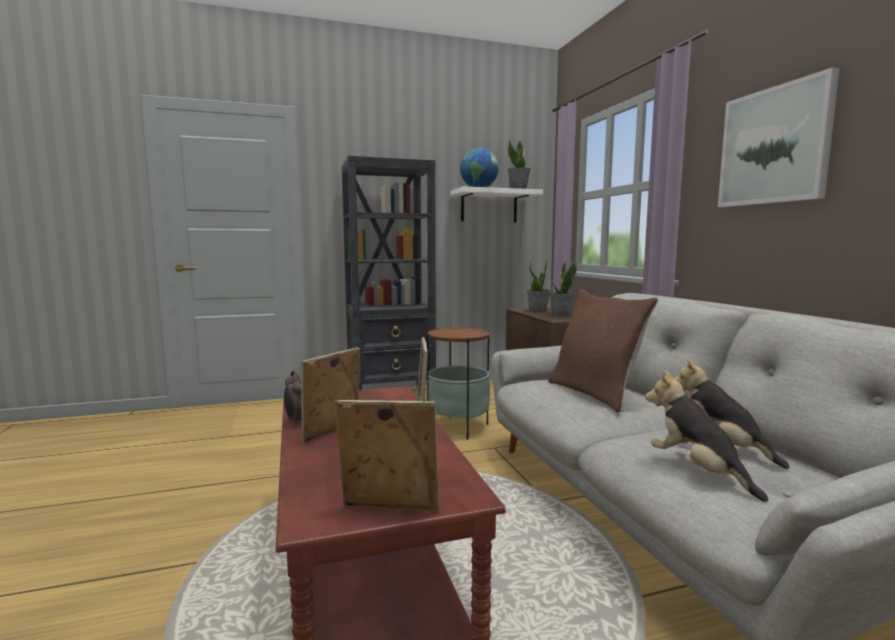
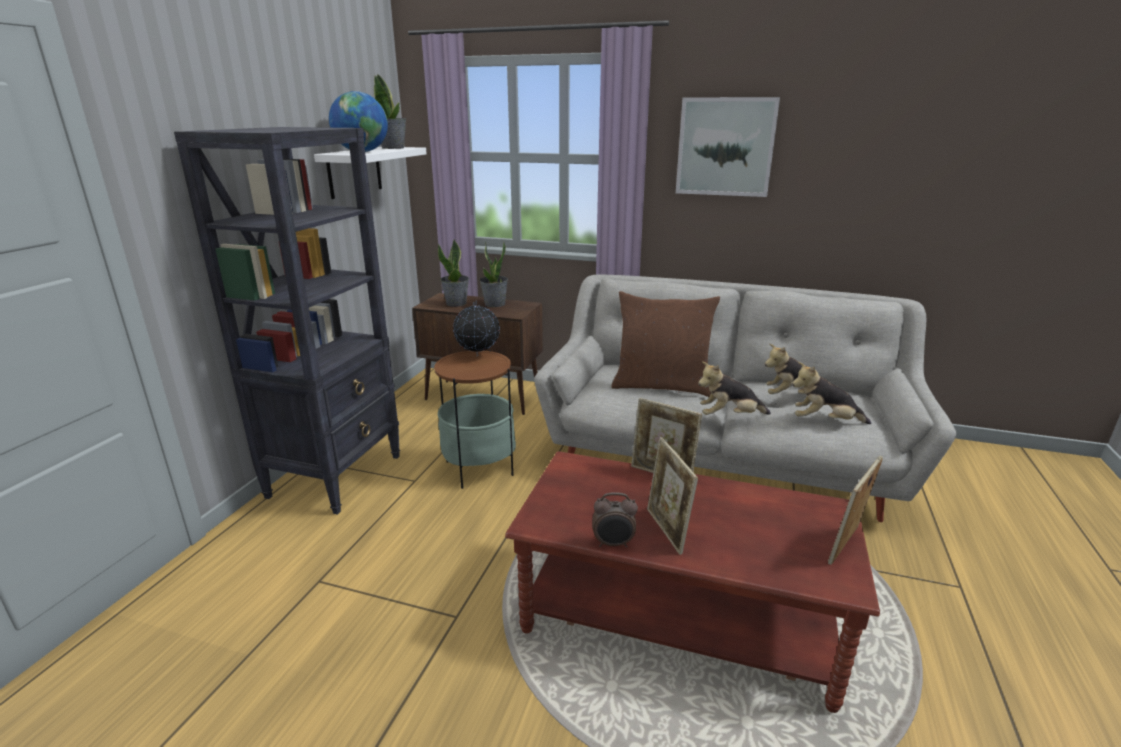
camera: 55 degrees left, 15 degrees up
none -> globe [453,301,500,356]
none -> plush toy [698,361,771,415]

